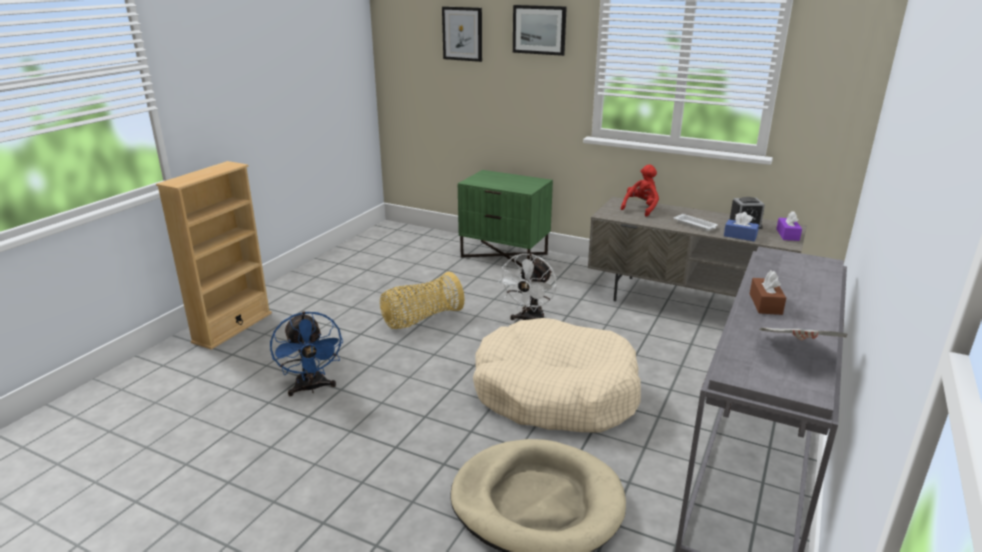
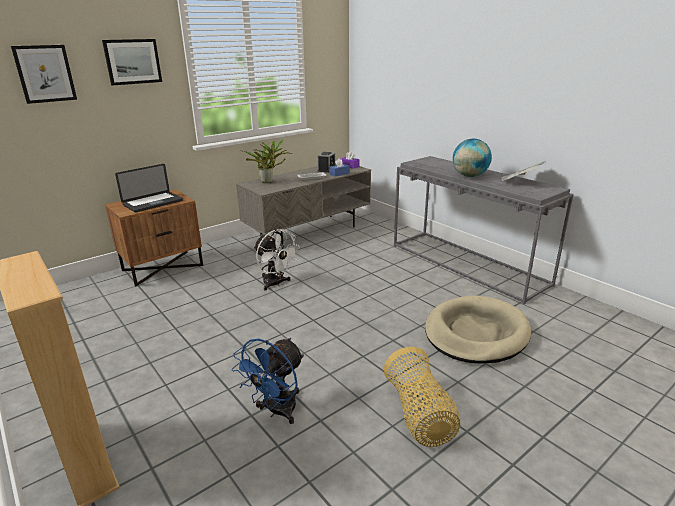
camera: 65 degrees left, 0 degrees up
blue fan [270,311,343,396] -> blue fan turned 120 degrees clockwise [232,338,304,424]
basket [380,271,465,329] -> basket moved to [384,347,460,447]
green nightstand [458,170,553,268] -> brown nightstand [105,190,203,286]
beige dog bed [473,318,641,433] -> none
red plush toy [621,164,659,217] -> potted plant [243,139,292,183]
brown tissue box [750,270,786,315] -> globe [453,139,492,177]
none -> laptop [115,164,183,212]

